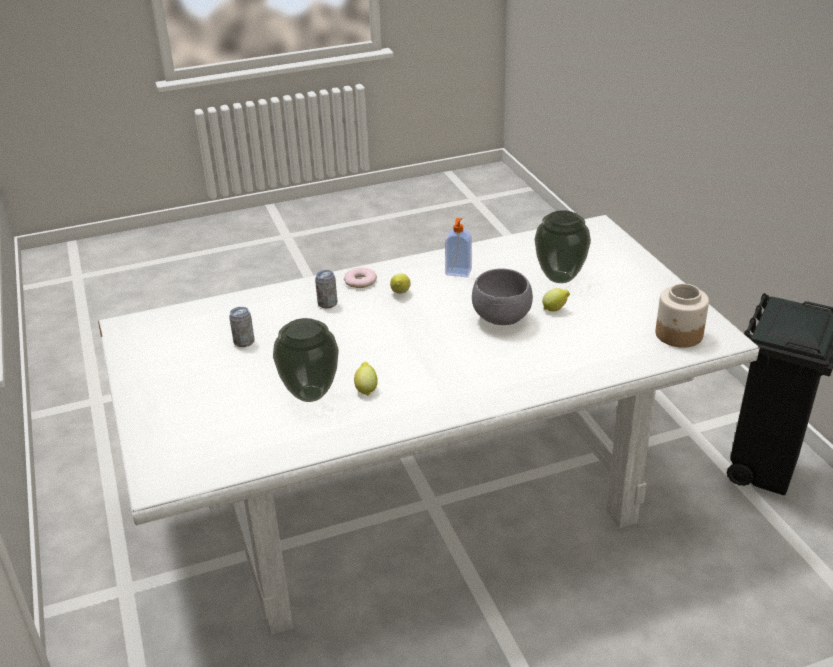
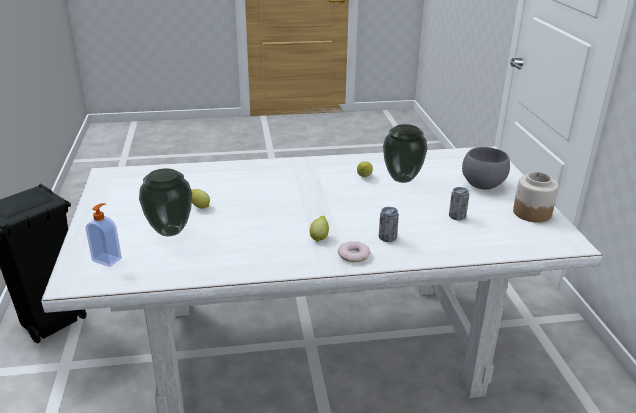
camera: 170 degrees left, 5 degrees down
soap dispenser [445,218,472,277] -> soap dispenser moved to [86,203,122,267]
grey bowl [472,268,533,325] -> grey bowl moved to [462,147,510,190]
jar [656,284,709,348] -> jar moved to [513,172,558,223]

